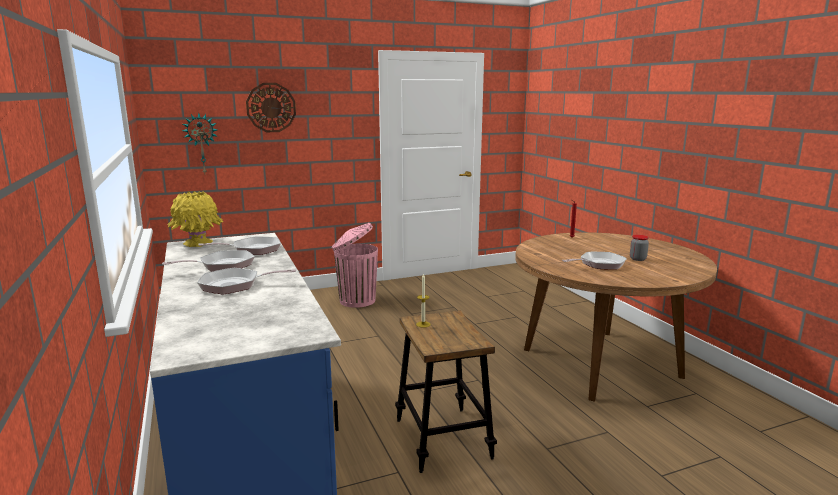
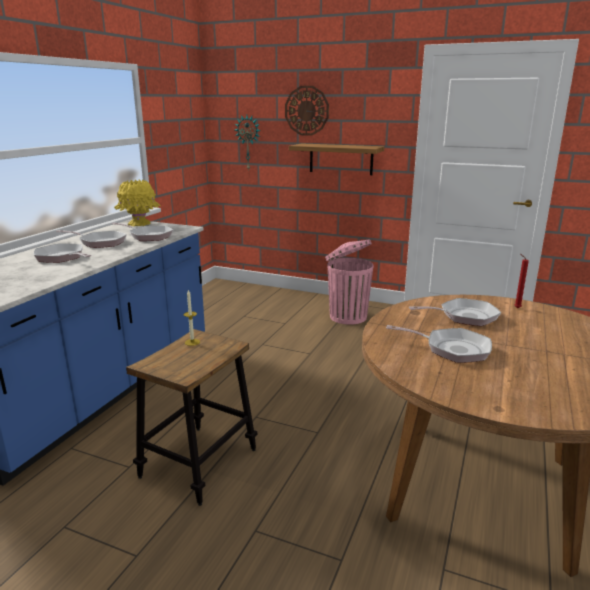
camera: 45 degrees right, 5 degrees up
jar [630,235,649,261] -> none
none -> shelf [289,143,384,175]
none -> frying pan [409,298,501,326]

